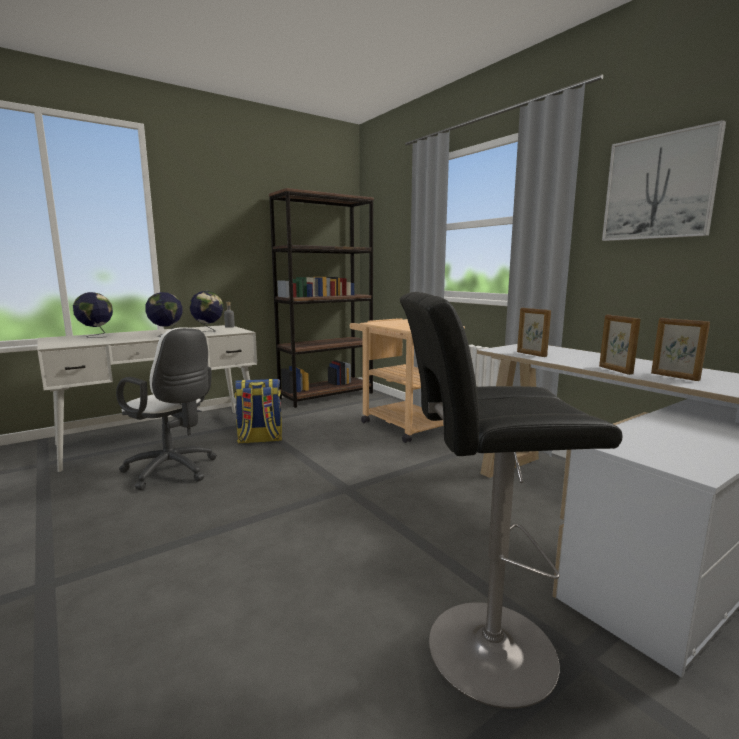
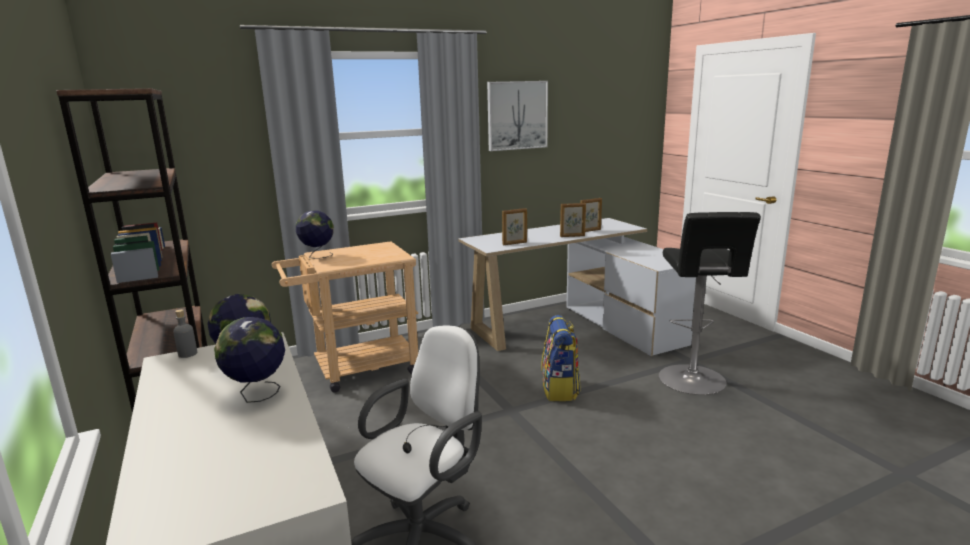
camera: 80 degrees left, 5 degrees up
globe [73,292,113,338] -> globe moved to [296,210,334,259]
backpack [234,379,282,444] -> backpack moved to [541,315,581,401]

